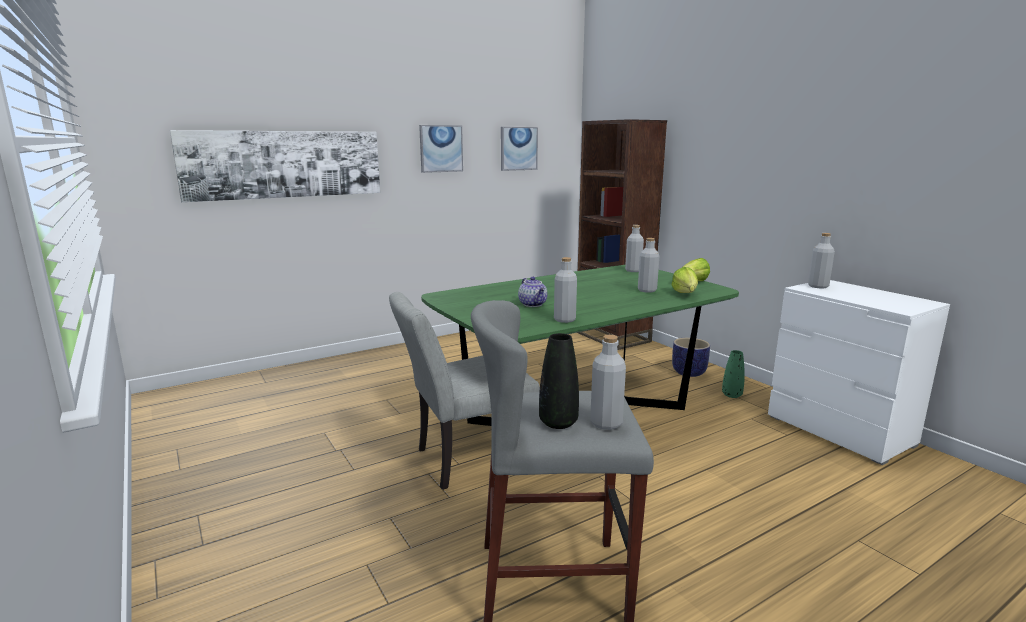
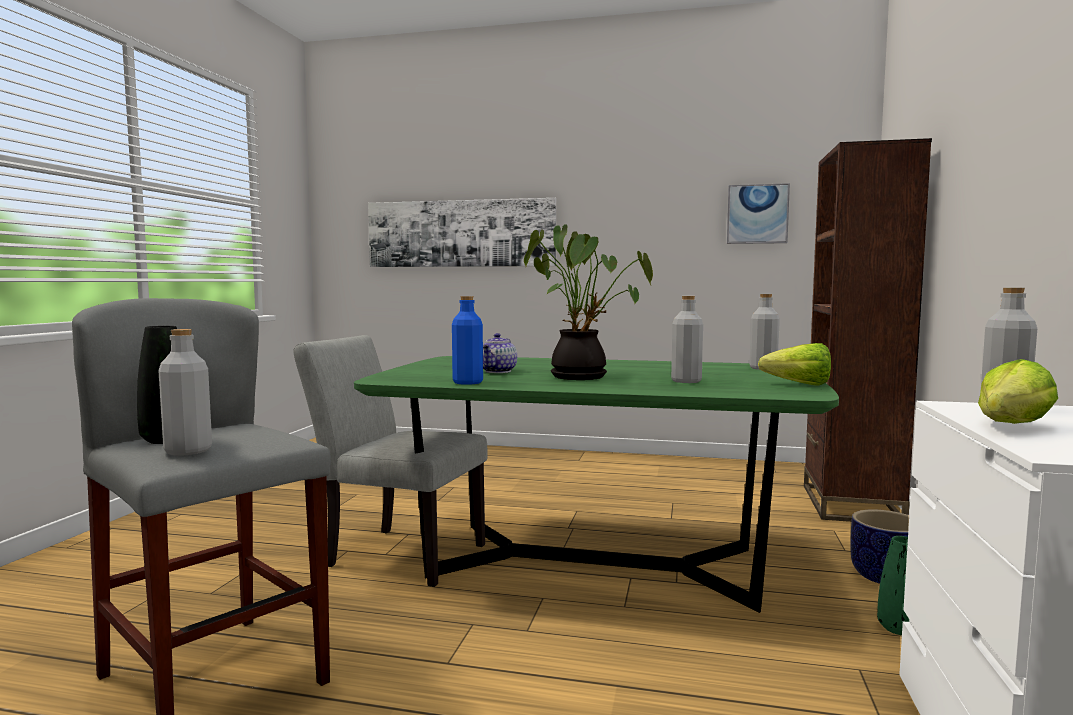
camera: 45 degrees right, 10 degrees down
picture [419,125,463,173] -> none
grey bottle [554,257,577,323] -> blue bottle [452,296,483,385]
lettuce [671,267,698,293] -> lettuce moved to [978,359,1058,424]
none -> potted plant [524,224,653,380]

